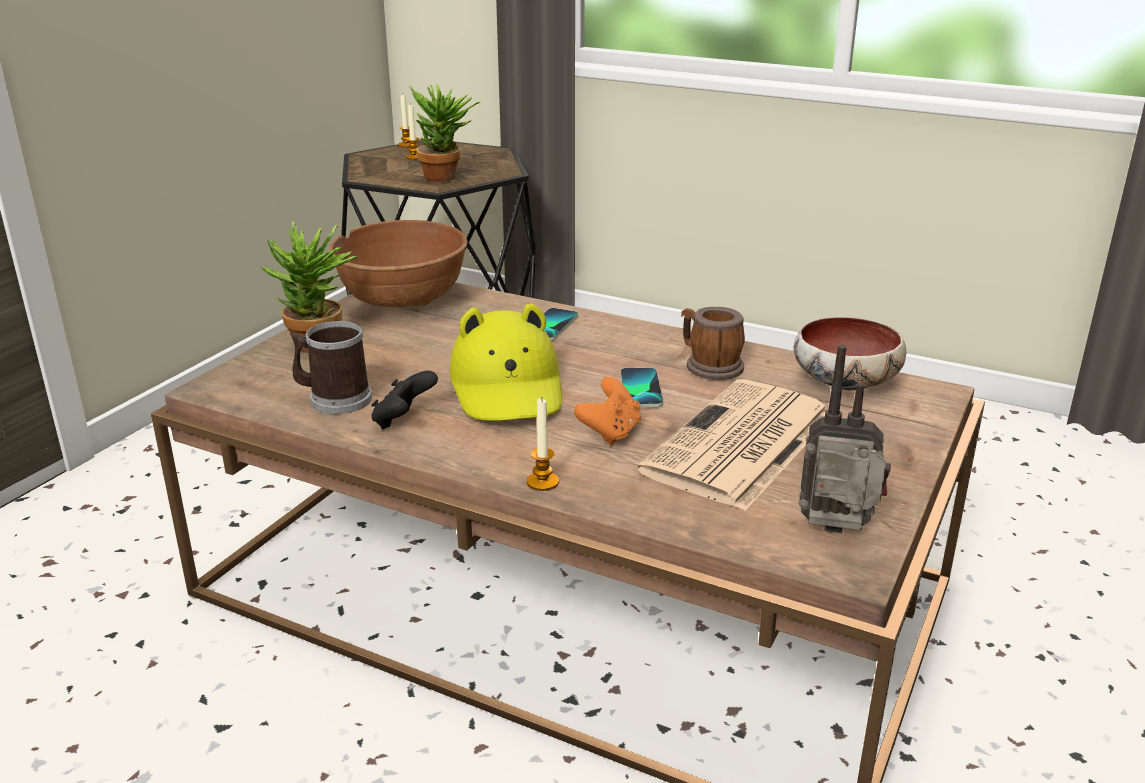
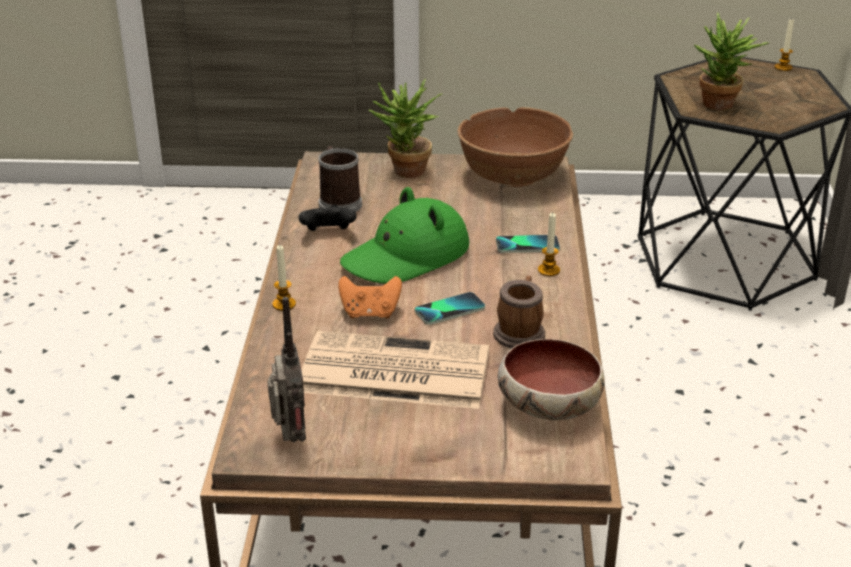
camera: 65 degrees right, 5 degrees up
candle [405,103,419,160] -> candle moved to [538,213,560,276]
yellow hat [450,303,562,421] -> green hat [340,187,469,284]

